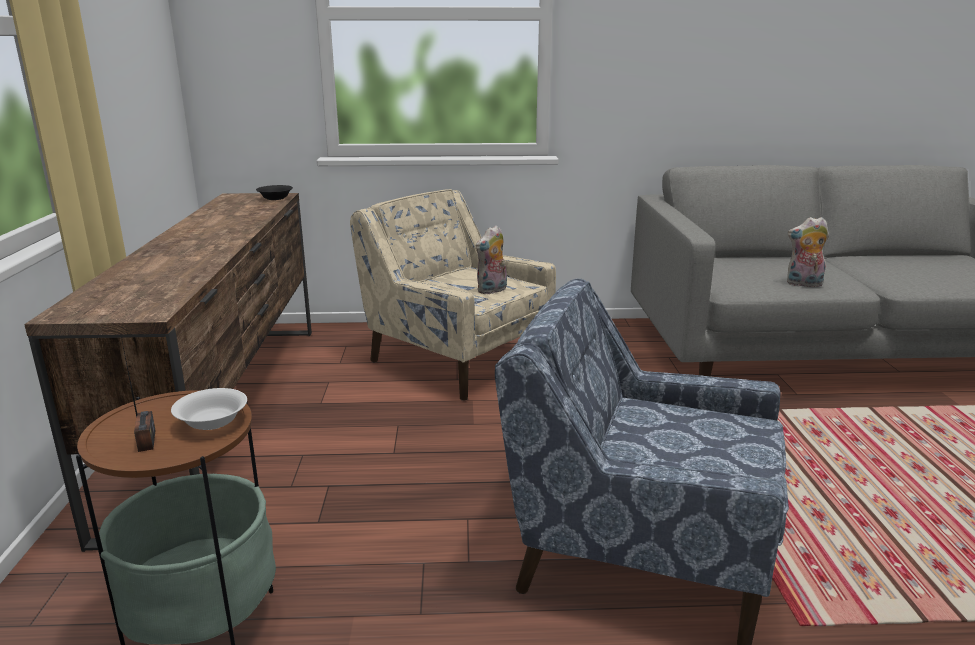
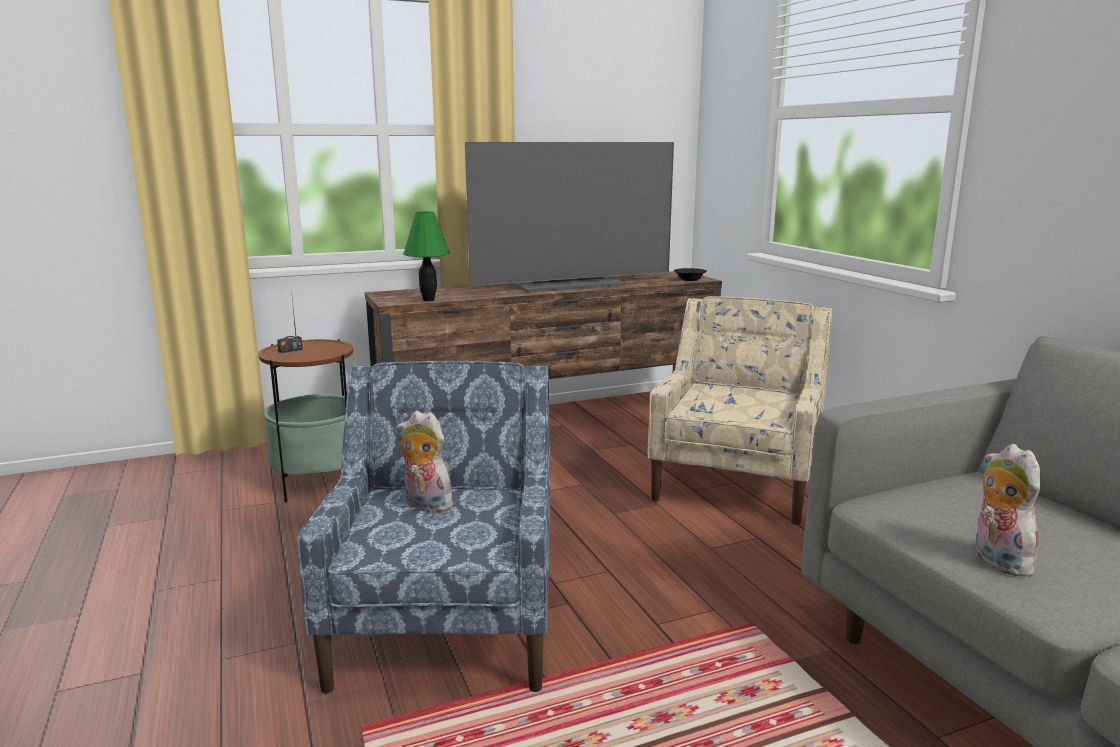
camera: 70 degrees right, 5 degrees down
white bowl [171,388,247,430] -> none
plush toy [476,225,507,294] -> plush toy moved to [396,411,455,513]
none -> green table lamp [403,211,450,301]
none -> television [465,142,674,293]

